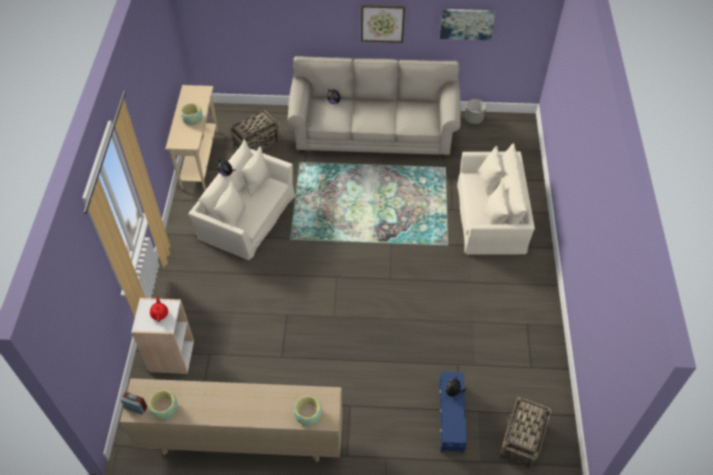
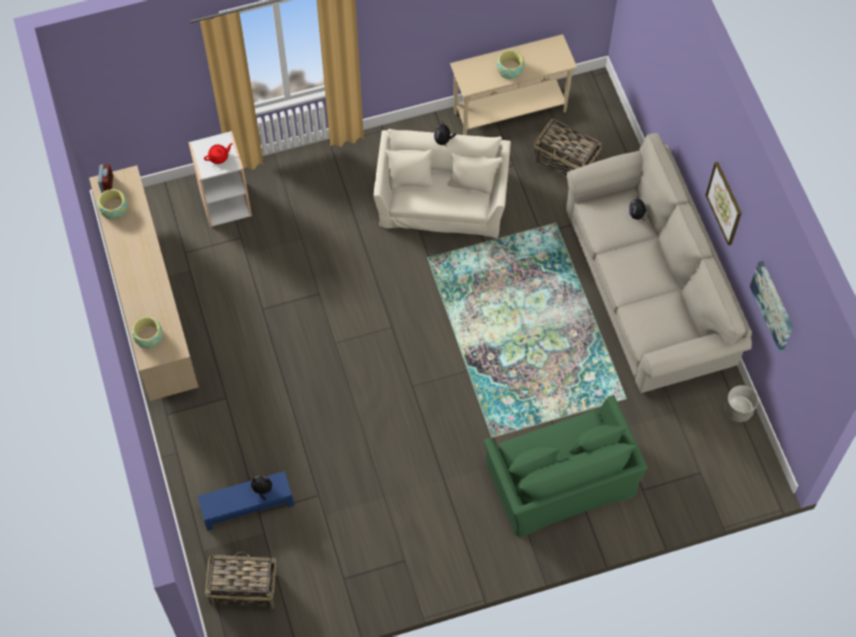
camera: 70 degrees right, 10 degrees up
beige armchair [457,143,535,255] -> green armchair [484,395,648,536]

